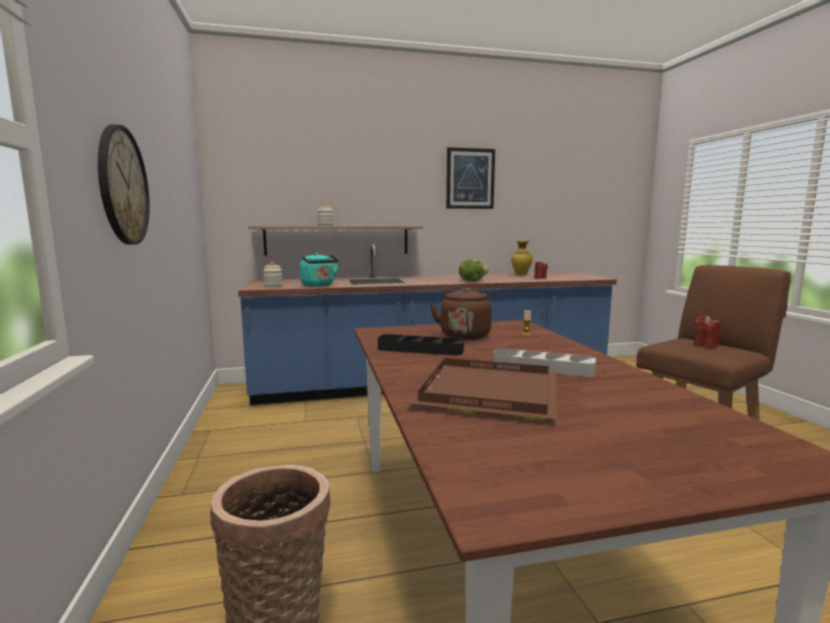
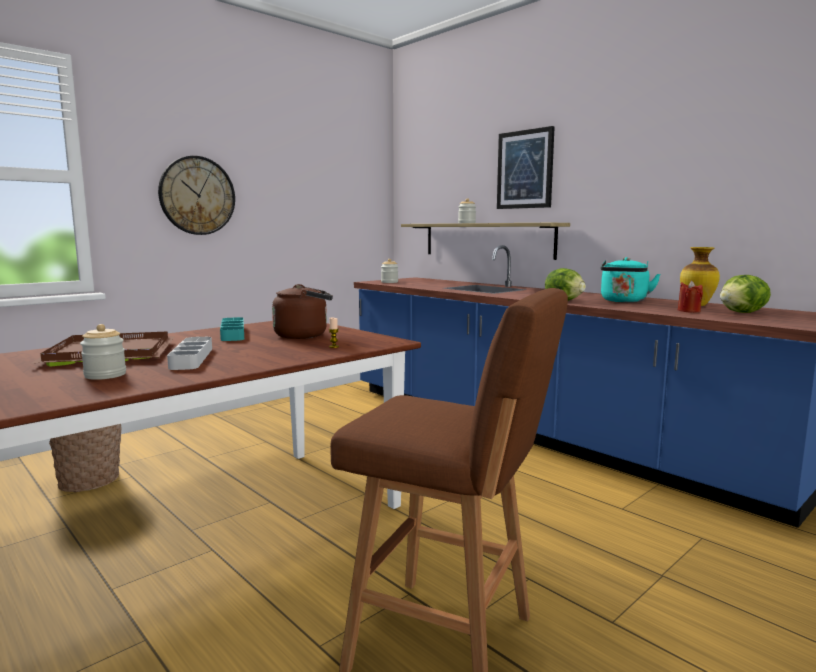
camera: 60 degrees right, 0 degrees up
turquoise kettle [300,253,339,286] -> turquoise kettle moved to [601,257,661,303]
black tray [378,334,464,356] -> turquoise tray [220,317,244,341]
picture [446,147,495,209] -> picture moved to [497,126,555,209]
red candle [694,316,721,348] -> none
none -> jar [80,324,126,380]
none -> lettuce [720,275,771,313]

